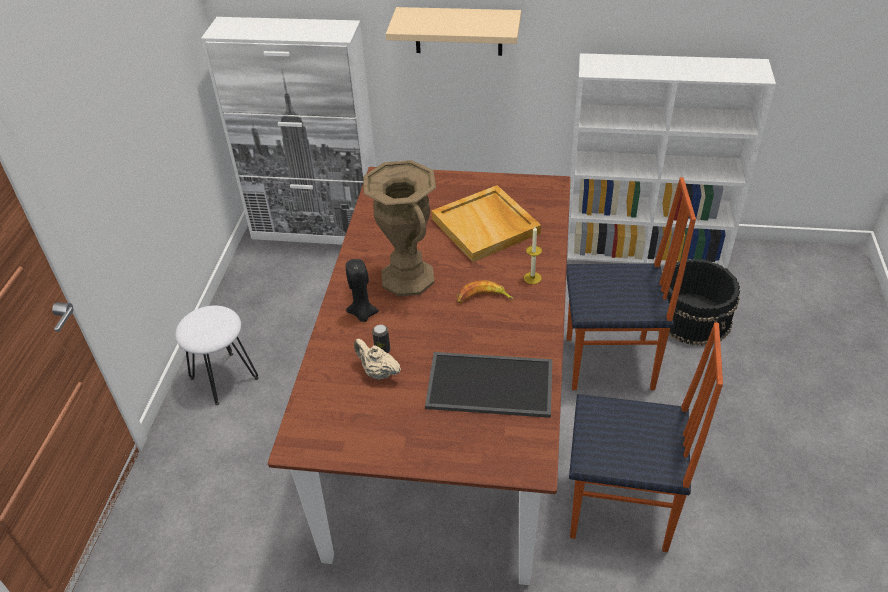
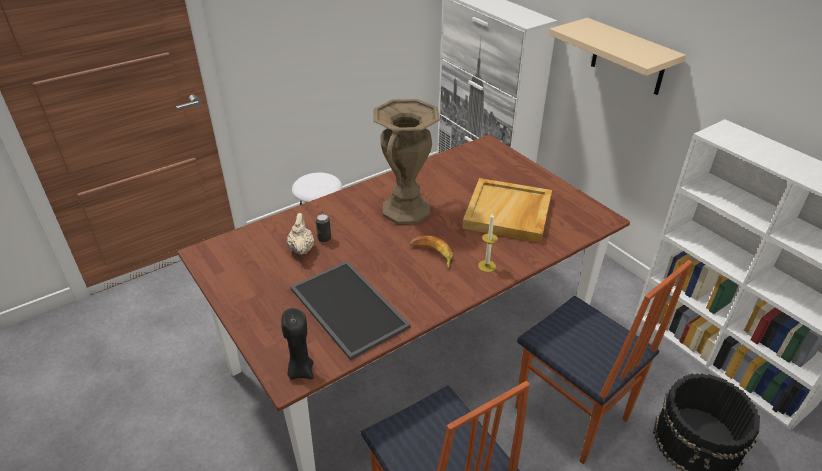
camera: 45 degrees right, 5 degrees down
black candle [346,259,379,322] -> black candle moved to [281,308,314,380]

